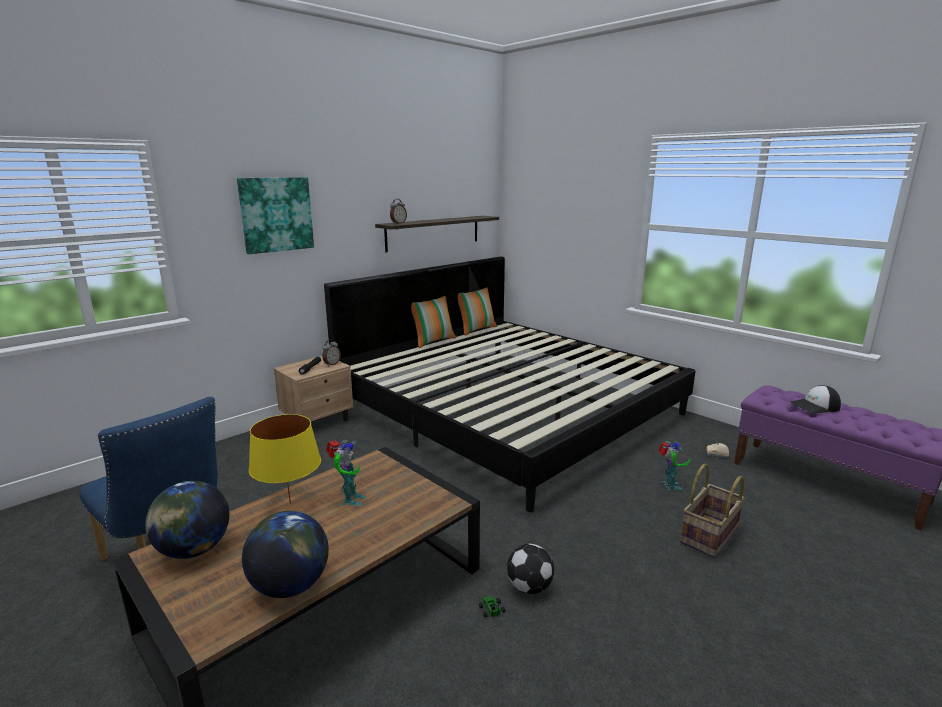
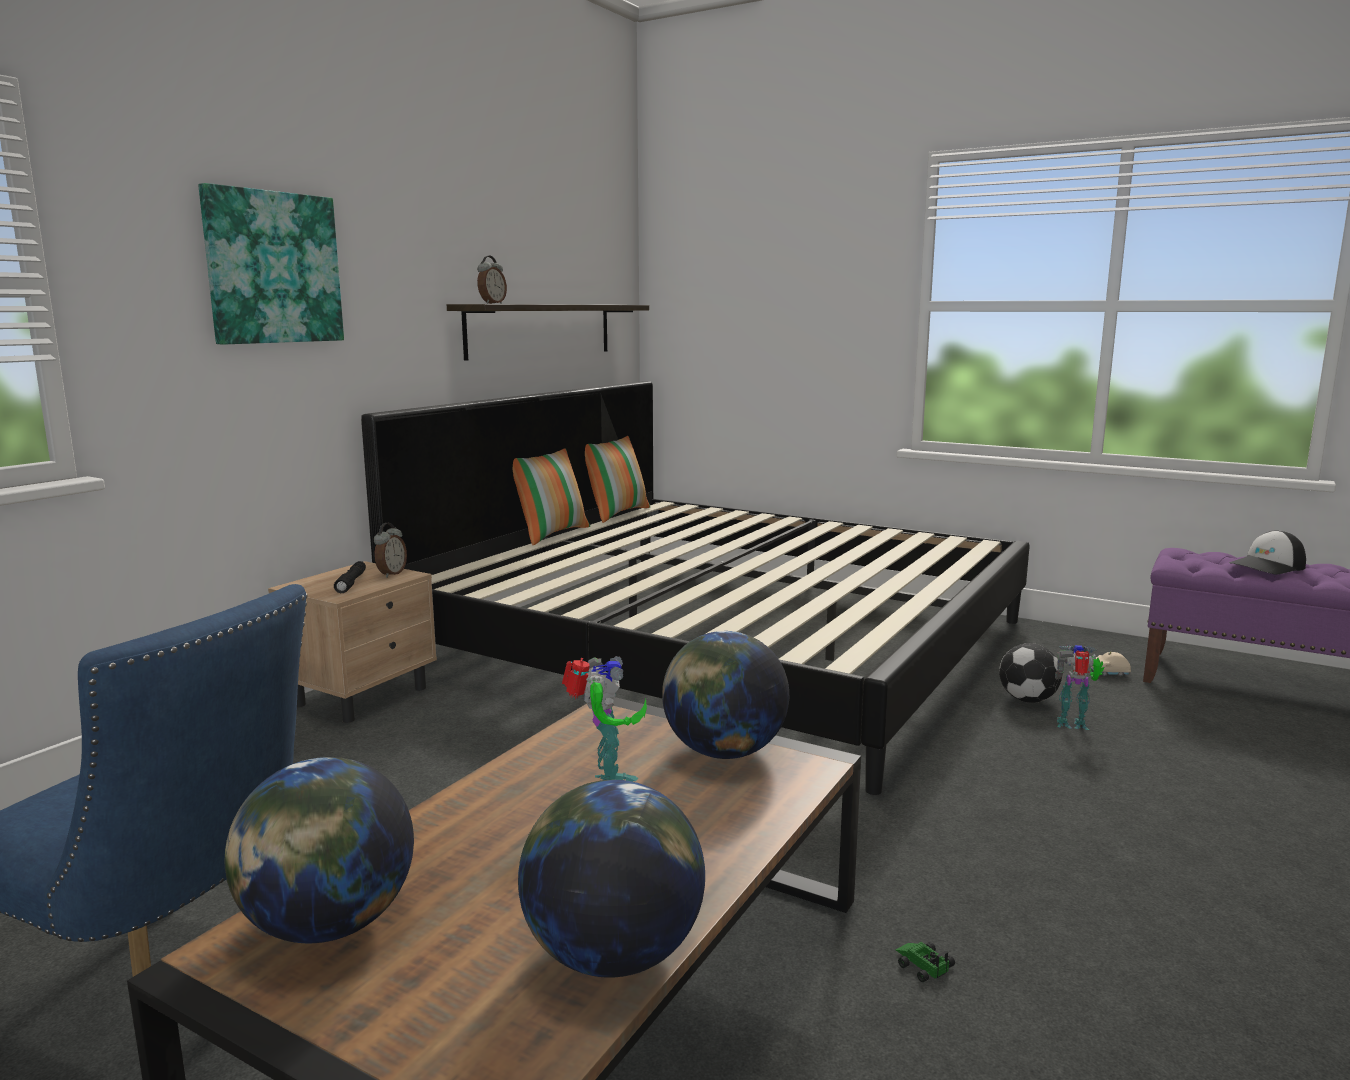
camera: 15 degrees left, 5 degrees down
yellow table lamp [249,414,321,504] -> none
football [507,544,554,594] -> football moved to [999,643,1062,703]
toy robot [659,441,690,490] -> toy robot turned 60 degrees counterclockwise [1055,645,1105,730]
basket [680,464,745,558] -> none
none -> globe [662,631,789,759]

